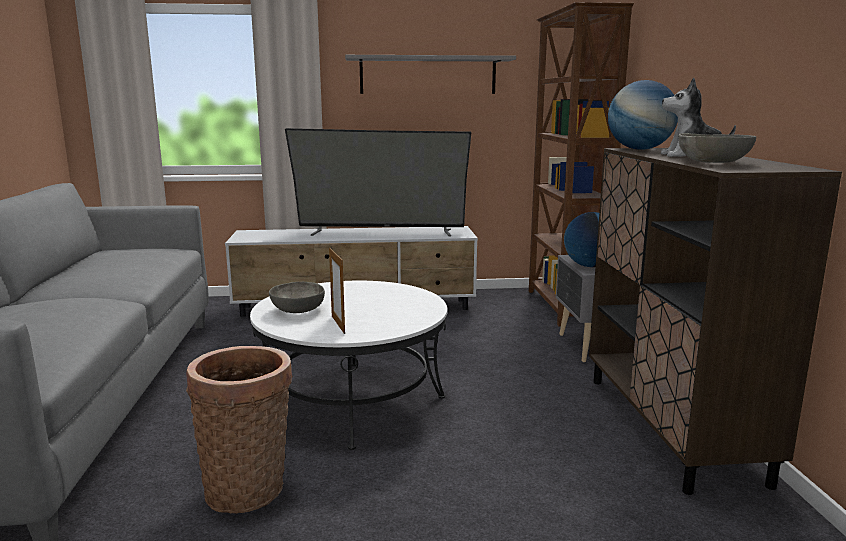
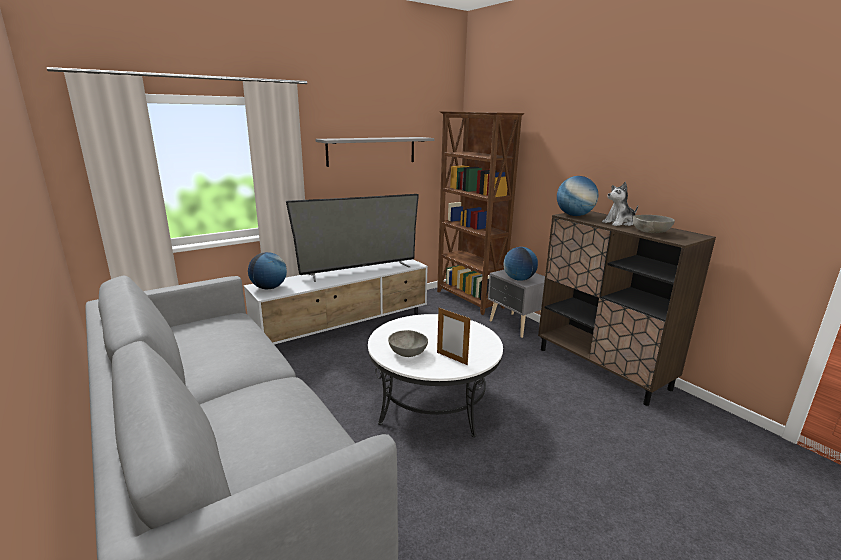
camera: 30 degrees left, 5 degrees up
basket [186,346,293,514] -> none
none -> globe [248,252,287,289]

